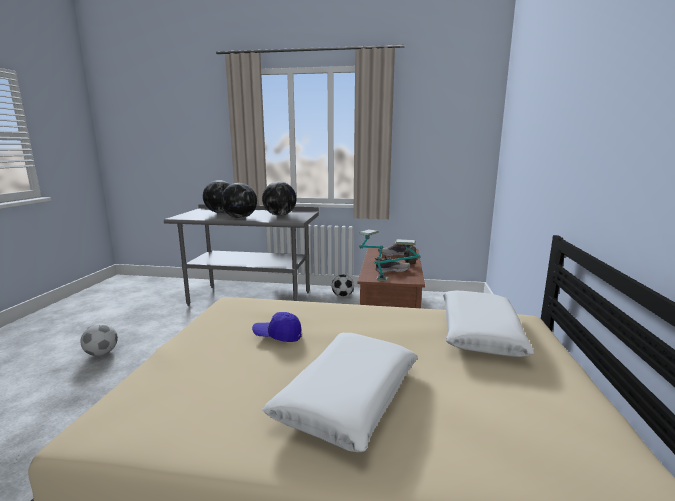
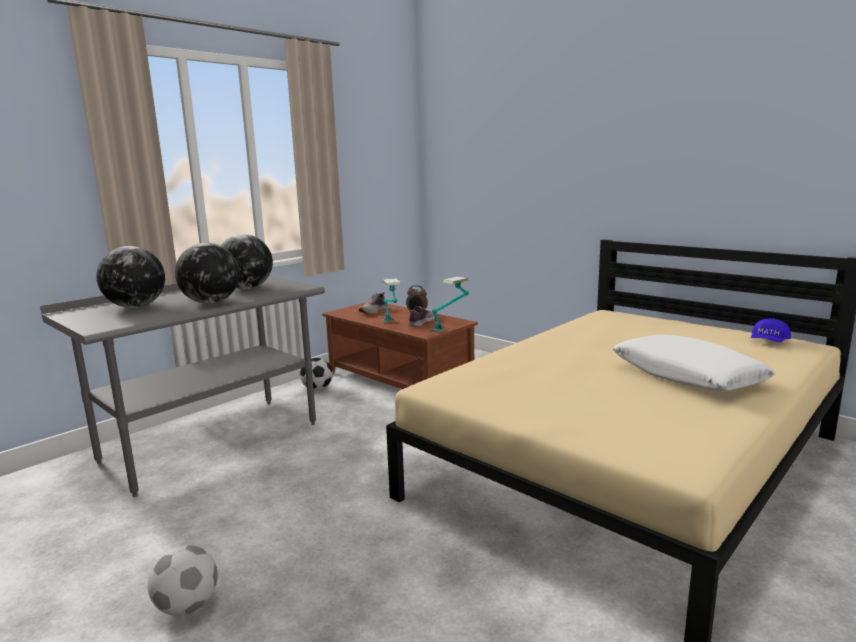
camera: 55 degrees left, 0 degrees up
blue cap [252,312,302,342] -> blue cap moved to [751,318,791,342]
white pillow [443,291,534,357] -> none

